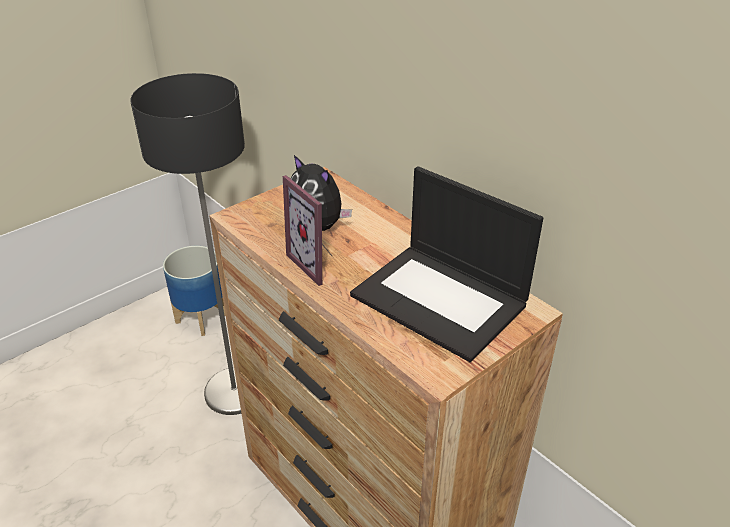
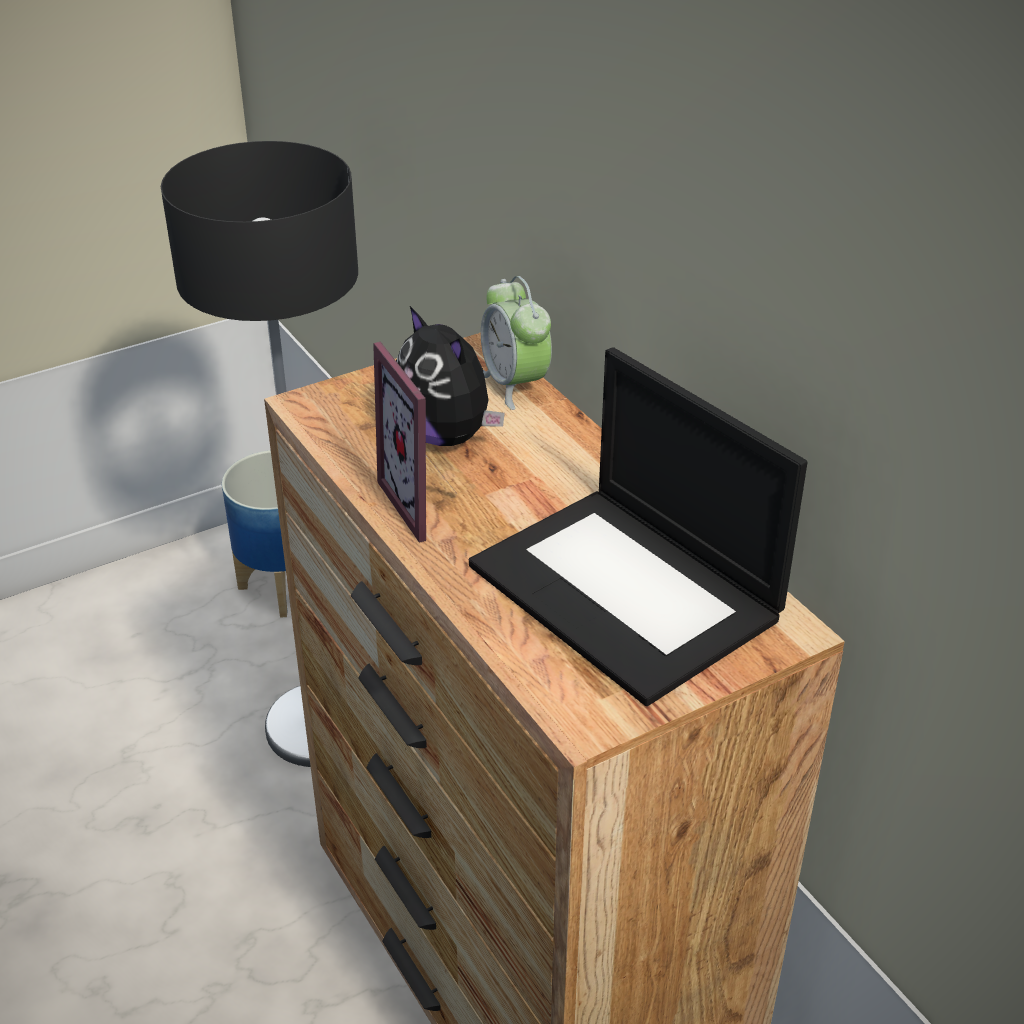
camera: 10 degrees right, 0 degrees up
none -> alarm clock [481,276,552,410]

